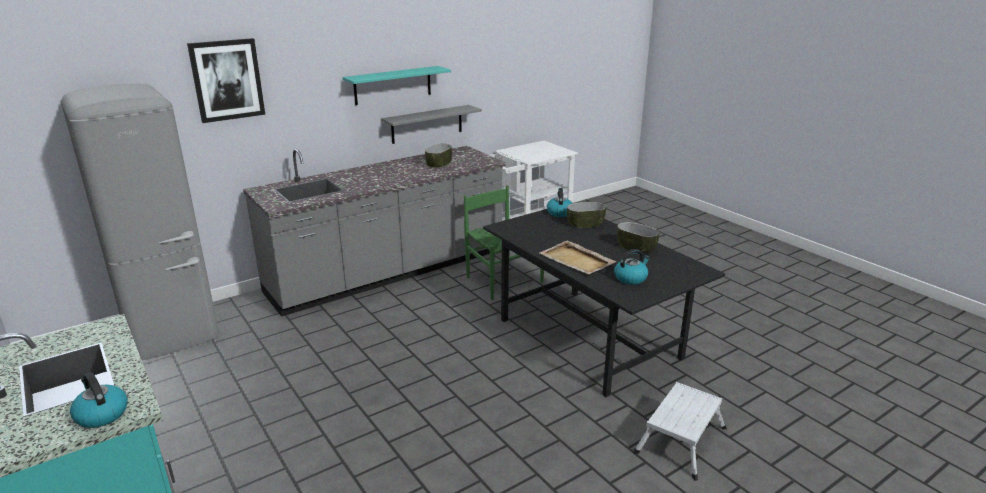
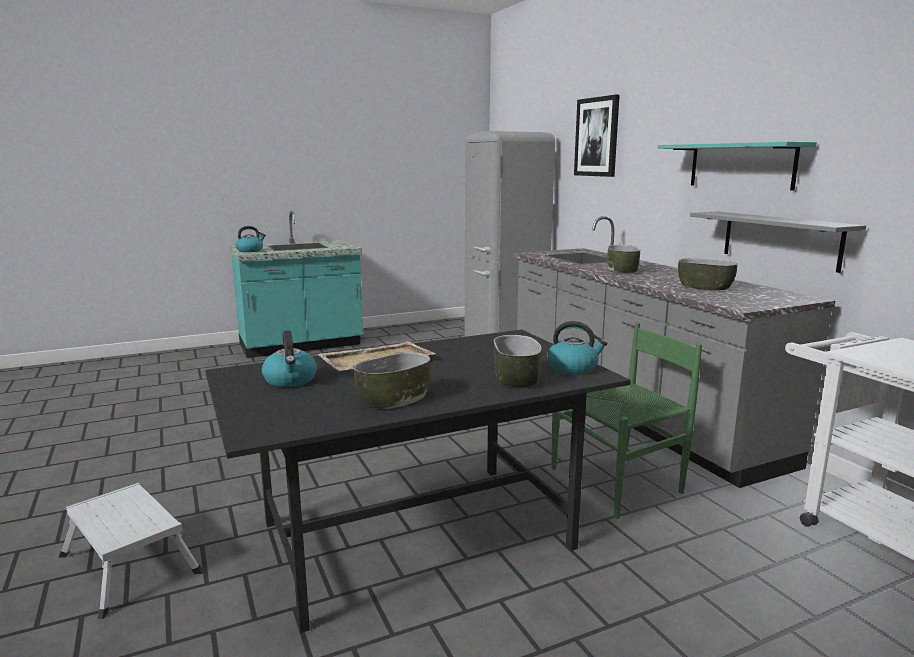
camera: 100 degrees right, 10 degrees down
none -> bowl [607,245,641,273]

